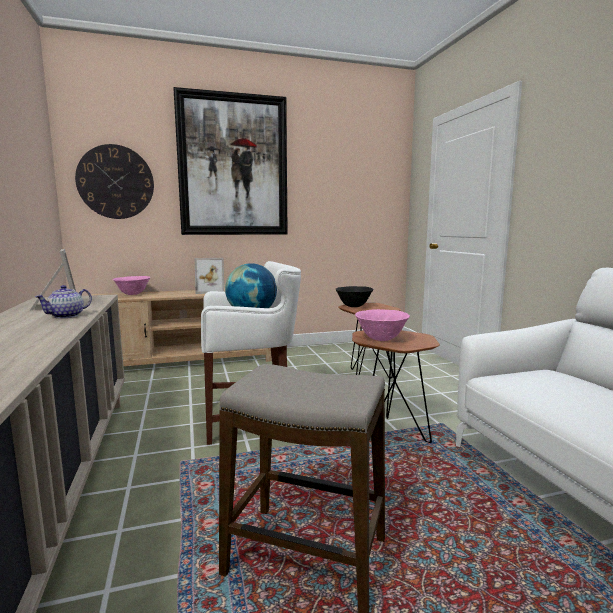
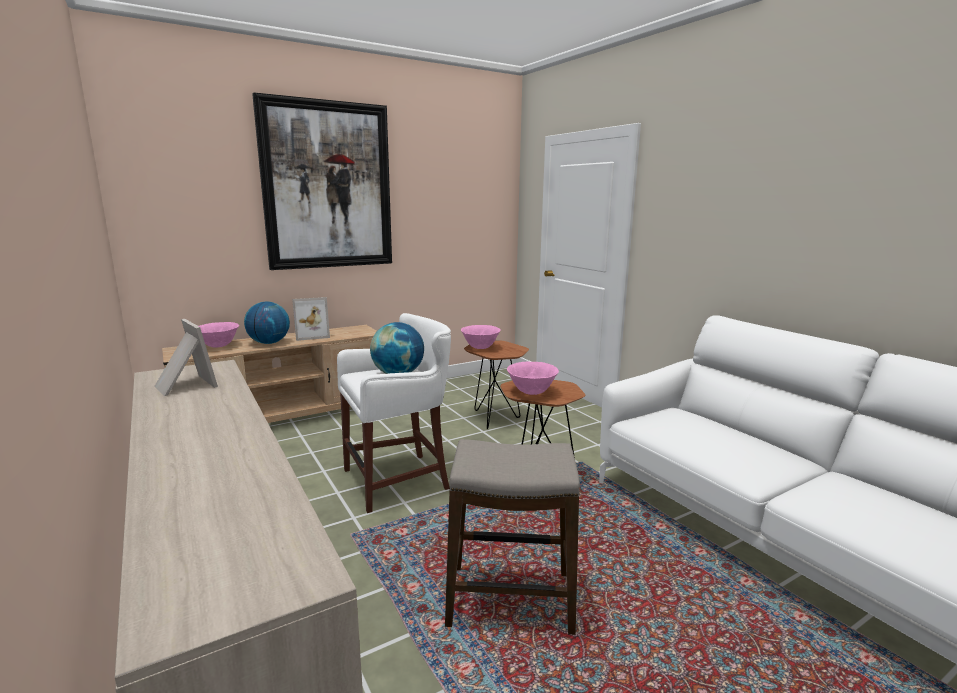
camera: 15 degrees left, 5 degrees up
teapot [35,285,92,319] -> none
wall clock [75,144,154,219] -> none
black bowl [336,286,374,307] -> pink bowl [461,325,501,349]
none -> globe [244,302,290,344]

